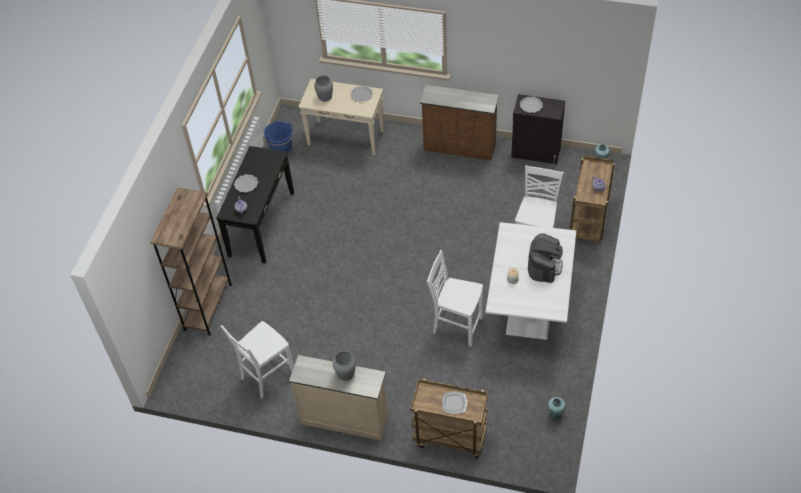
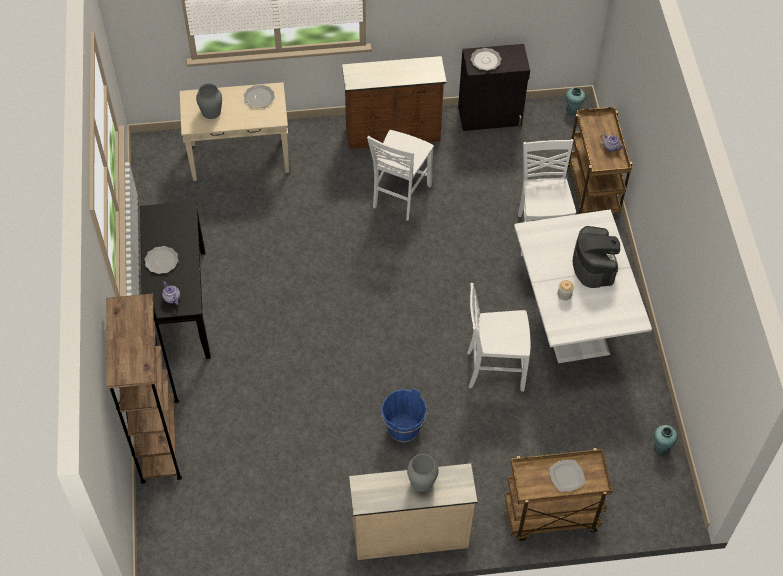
camera: 25 degrees left, 5 degrees up
white chair [221,321,294,398] -> white chair moved to [367,130,434,220]
blue bucket [264,121,293,155] -> blue bucket moved to [381,388,427,442]

